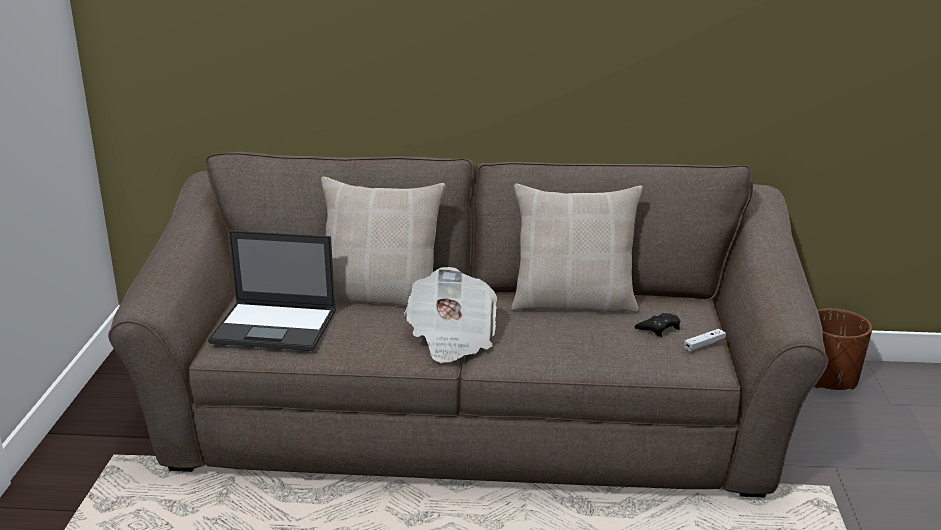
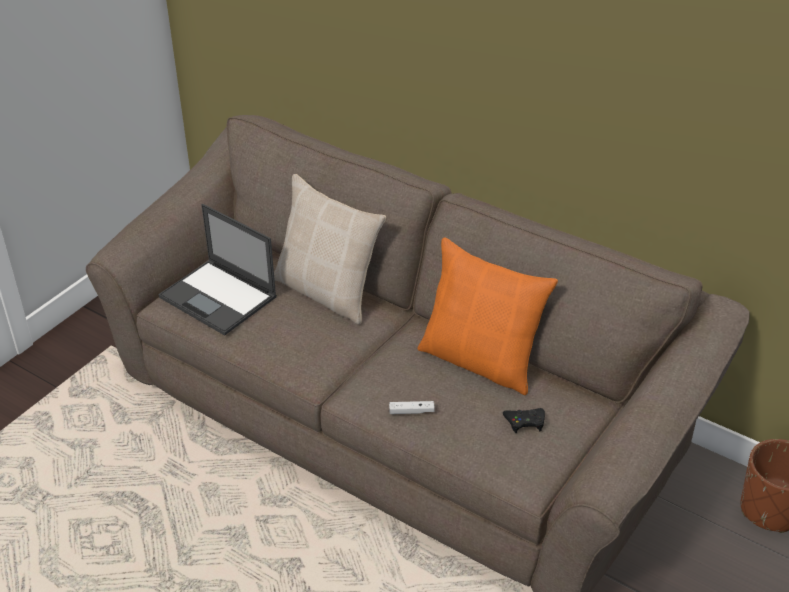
camera: 30 degrees right, 15 degrees up
newspaper [404,267,497,363] -> none
beige pillow [511,184,643,313] -> orange pillow [417,237,558,395]
white game controller [684,329,726,352] -> white game controller moved to [389,401,435,414]

